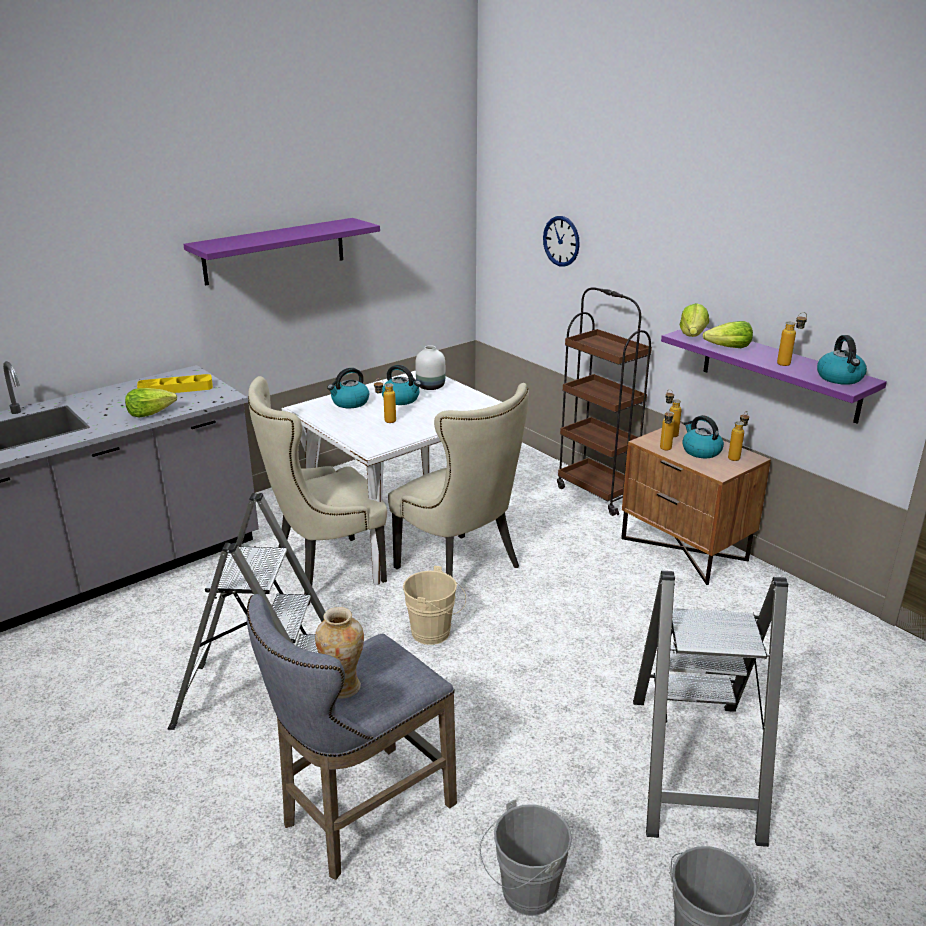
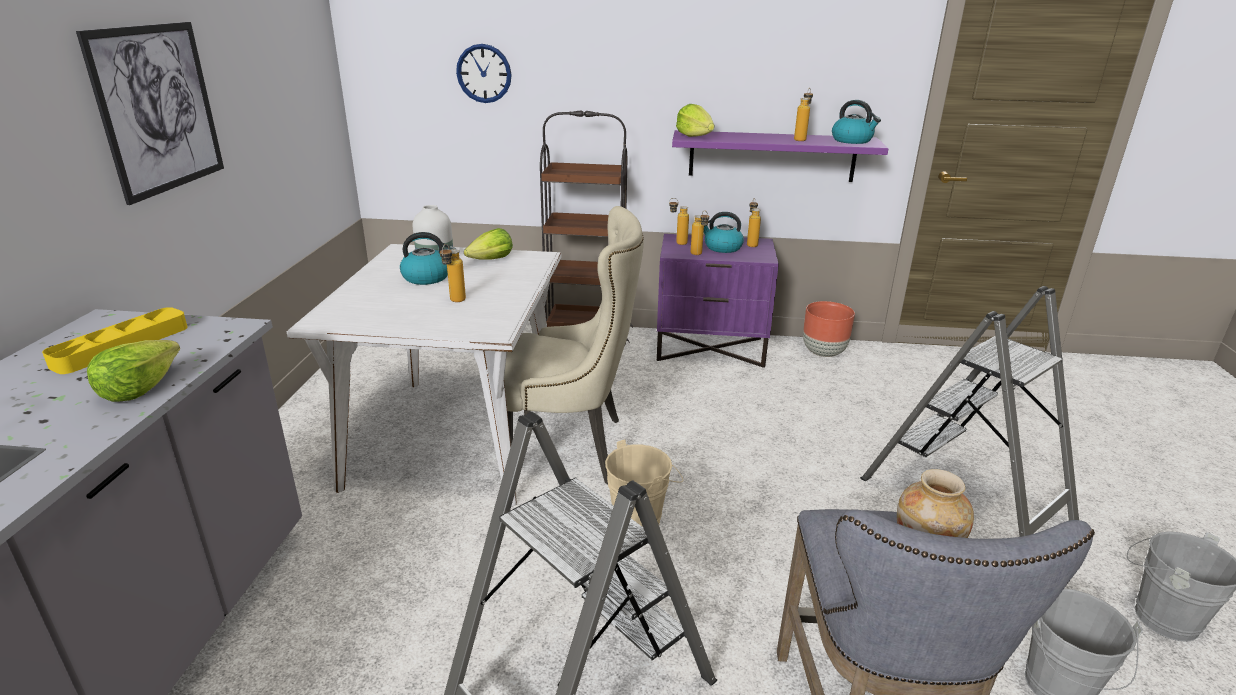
camera: 45 degrees left, 0 degrees up
purple shelf [183,218,380,285] -> picture [76,22,224,205]
beige chair [248,376,387,606] -> none
kettle [327,368,370,408] -> none
brown nightstand [621,423,771,585] -> purple nightstand [657,234,779,368]
lettuce [703,321,753,348] -> lettuce moved to [464,228,513,260]
none -> brown planter [803,301,855,357]

